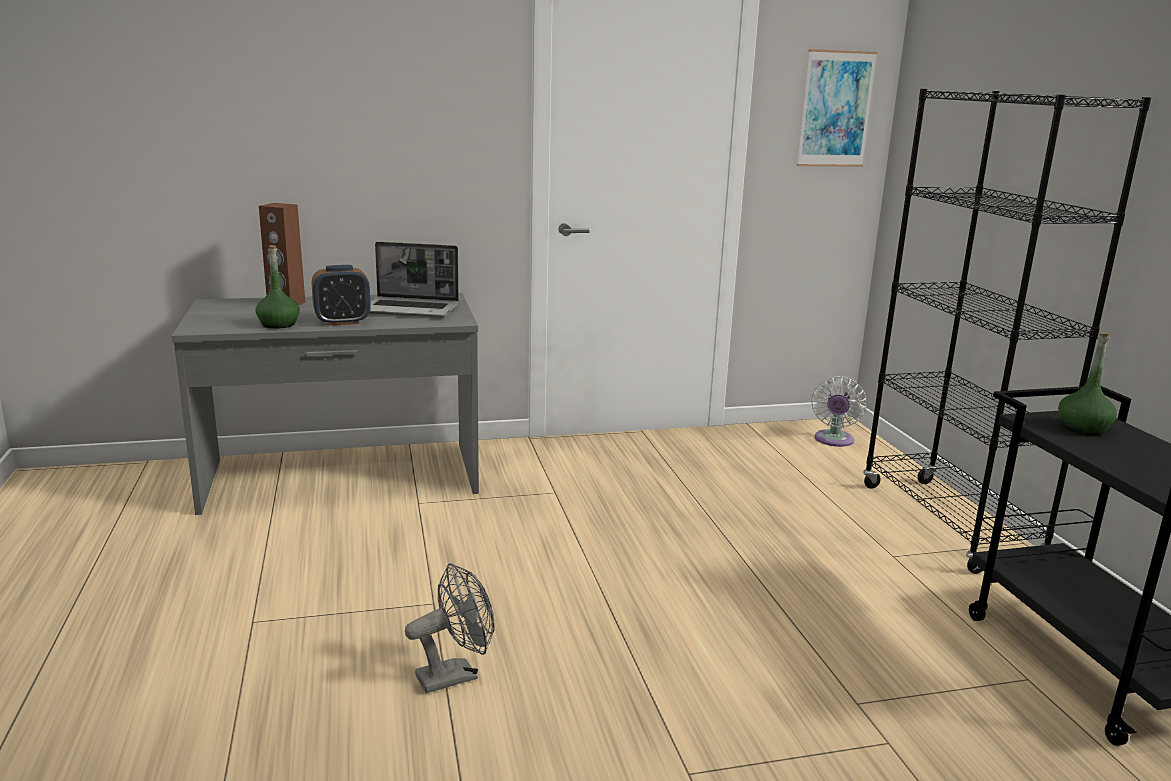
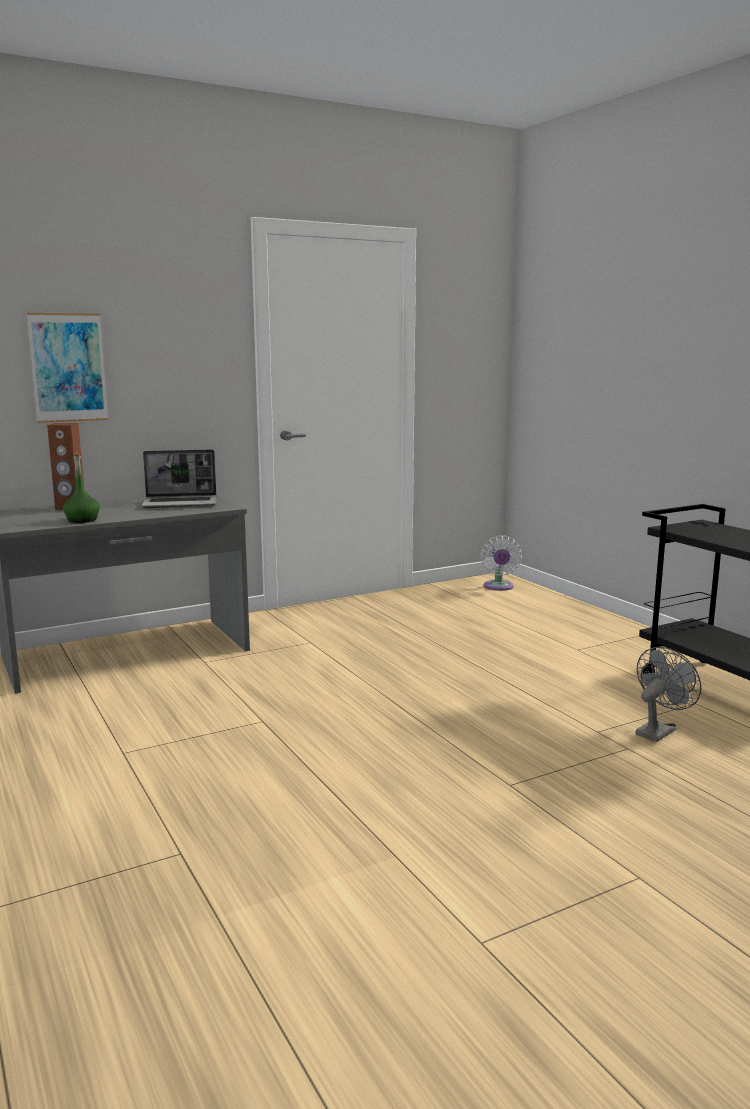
camera: 15 degrees left, 5 degrees down
alarm clock [312,265,371,326] -> none
grey fan [405,563,495,694] -> grey fan moved to [636,647,701,742]
picture [797,49,877,167] -> picture moved to [26,313,109,423]
black bookcase [863,89,1151,574] -> none
green bottle [1058,333,1117,435] -> none

